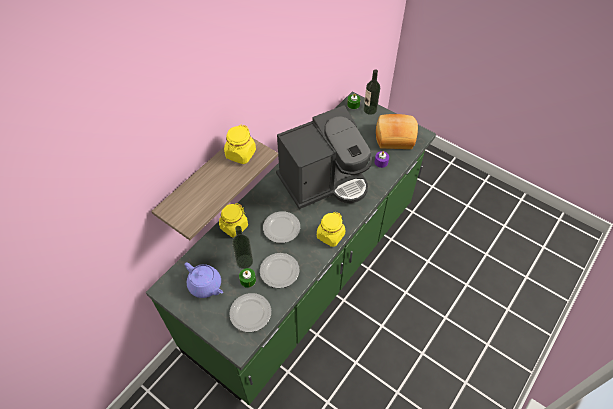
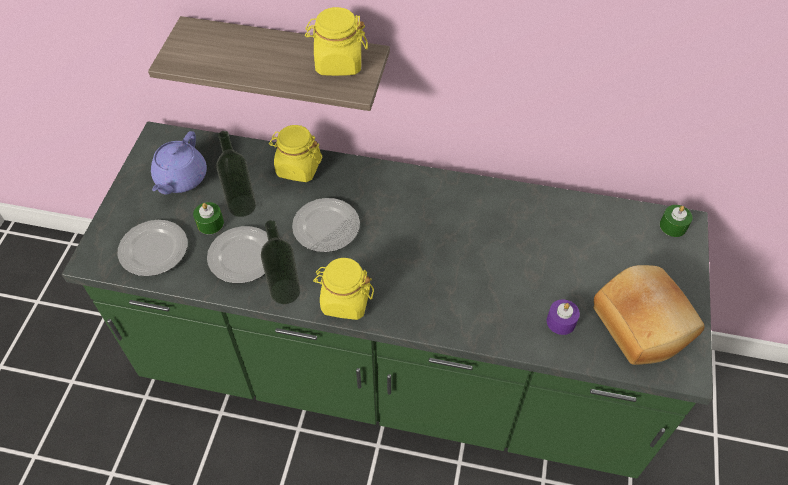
camera: 65 degrees right, 0 degrees up
coffee machine [276,105,372,209] -> none
bottle [364,69,380,115] -> bottle moved to [261,220,300,304]

